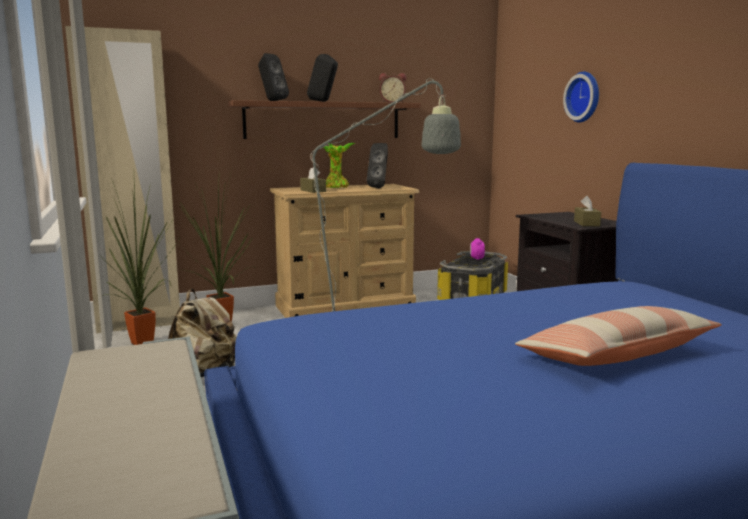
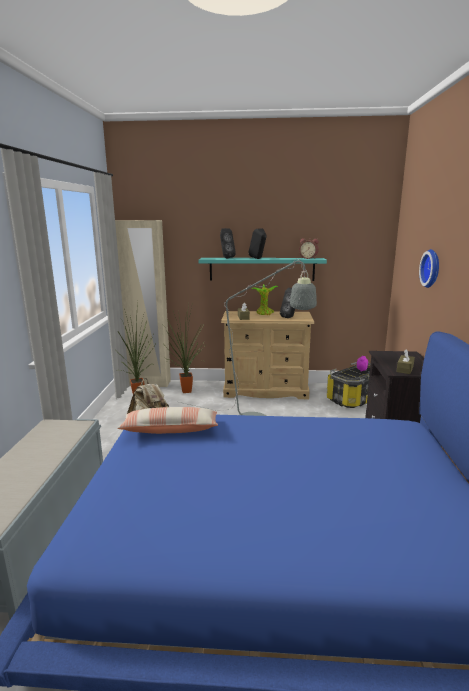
camera: 25 degrees right, 5 degrees up
brown shelf [228,100,421,139] -> turquoise shelf [198,258,327,281]
pillow [515,306,722,366] -> pillow moved to [117,407,218,434]

